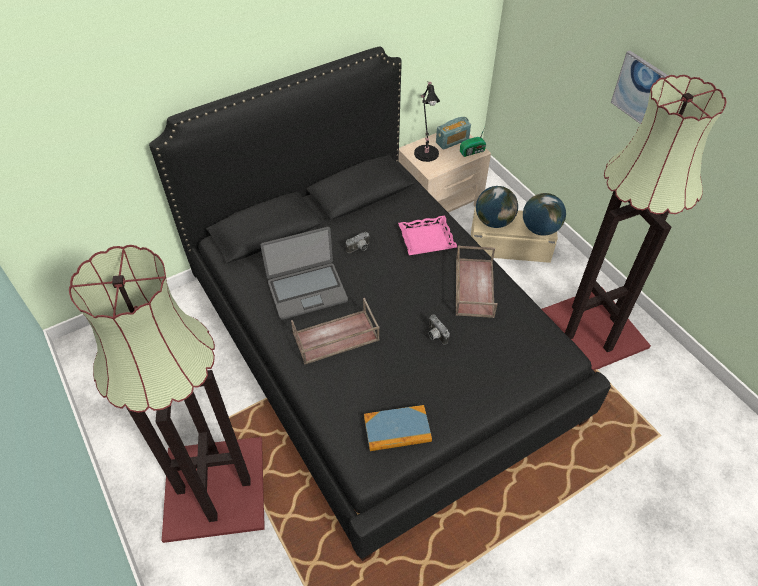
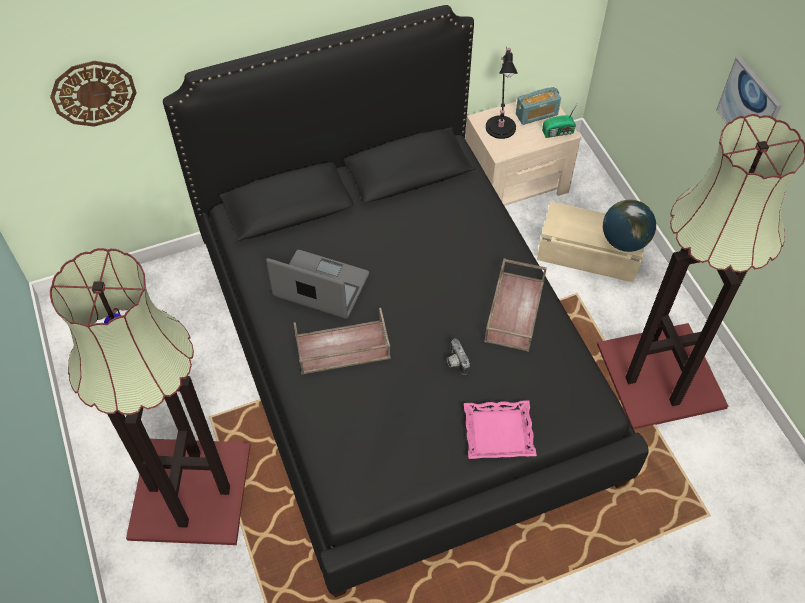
camera: 10 degrees right, 5 degrees up
laptop [261,227,348,320] -> laptop turned 150 degrees counterclockwise [266,250,369,319]
camera [346,232,369,253] -> none
book [364,405,432,451] -> none
pink tray [398,215,457,255] -> pink tray moved to [464,400,537,459]
globe [476,186,518,228] -> none
none -> wall clock [50,61,137,127]

